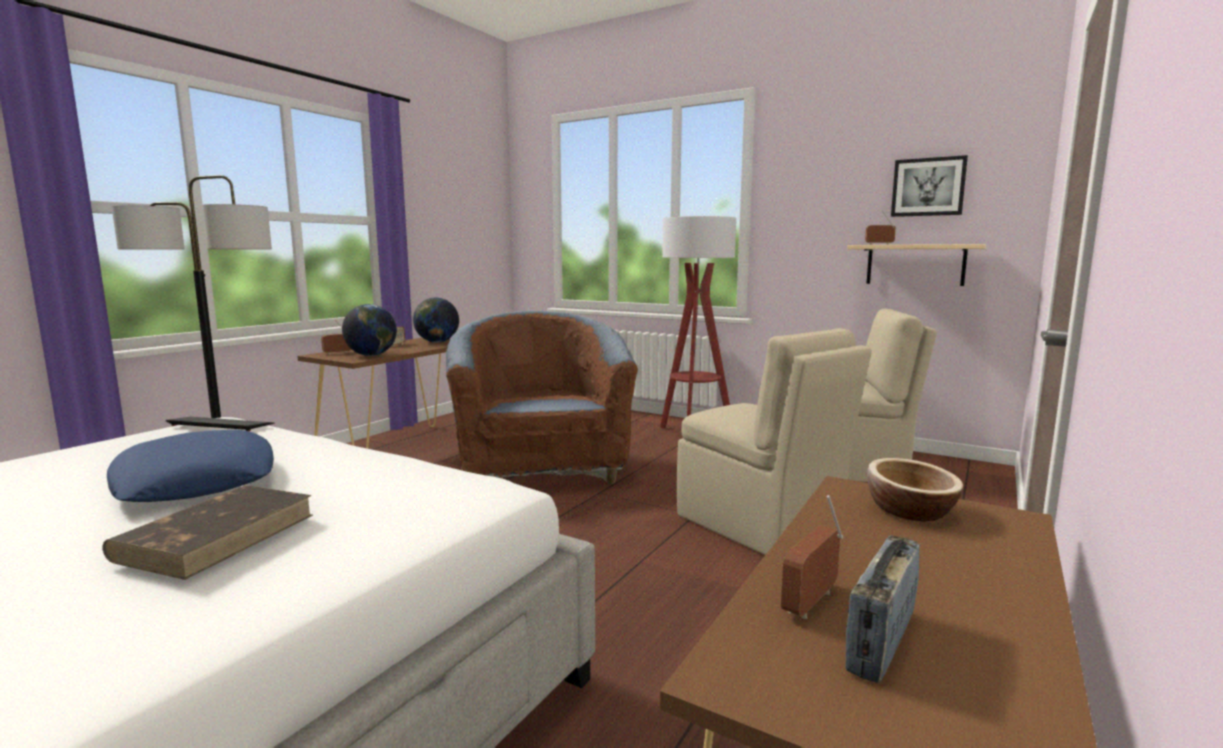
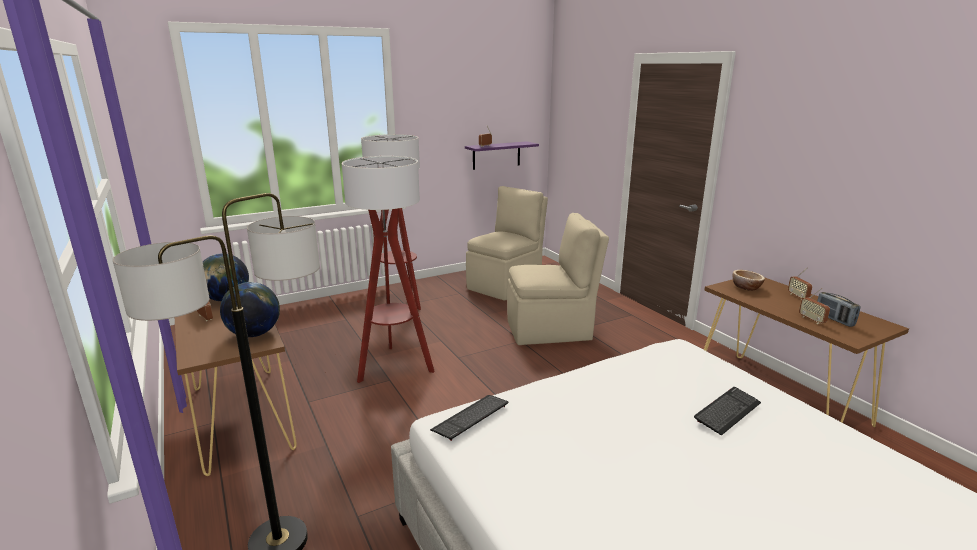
camera: 60 degrees left, 10 degrees up
brown book [103,485,313,580] -> keyboard [694,387,761,436]
blue pillow [107,430,274,502] -> none
radio [321,320,352,355] -> radio moved to [788,267,812,299]
brown armchair [446,311,638,485] -> floor lamp [342,156,435,383]
beige shelf [847,244,986,286] -> purple shelf [465,141,539,170]
picture [891,155,968,217] -> none

